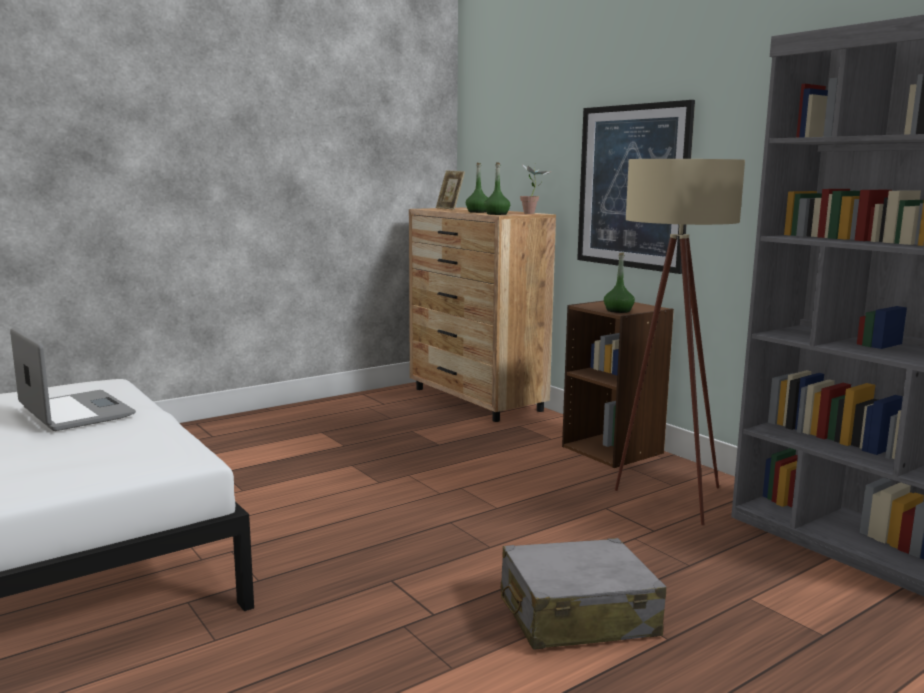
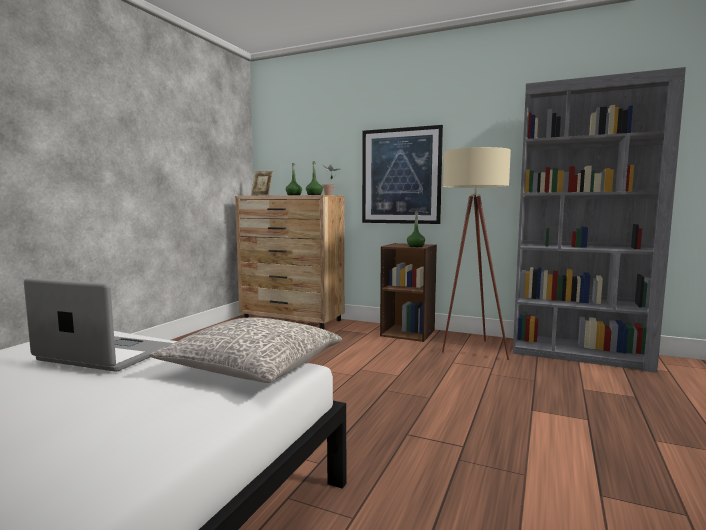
camera: 30 degrees left, 5 degrees down
grey suitcase [501,538,666,650] -> none
none -> grey pillow [149,317,342,383]

